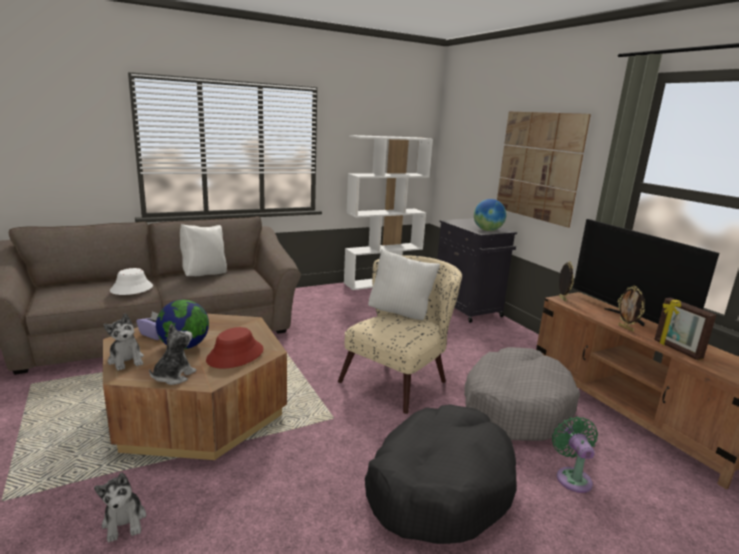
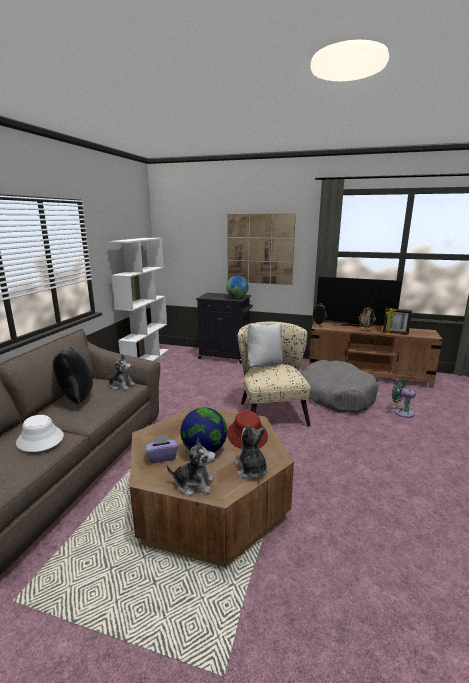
camera: 45 degrees left, 0 degrees up
plush toy [94,473,146,542] -> plush toy moved to [106,355,135,390]
white pillow [180,224,227,276] -> black pillow [52,346,93,404]
black dog bed [365,404,517,544] -> none

